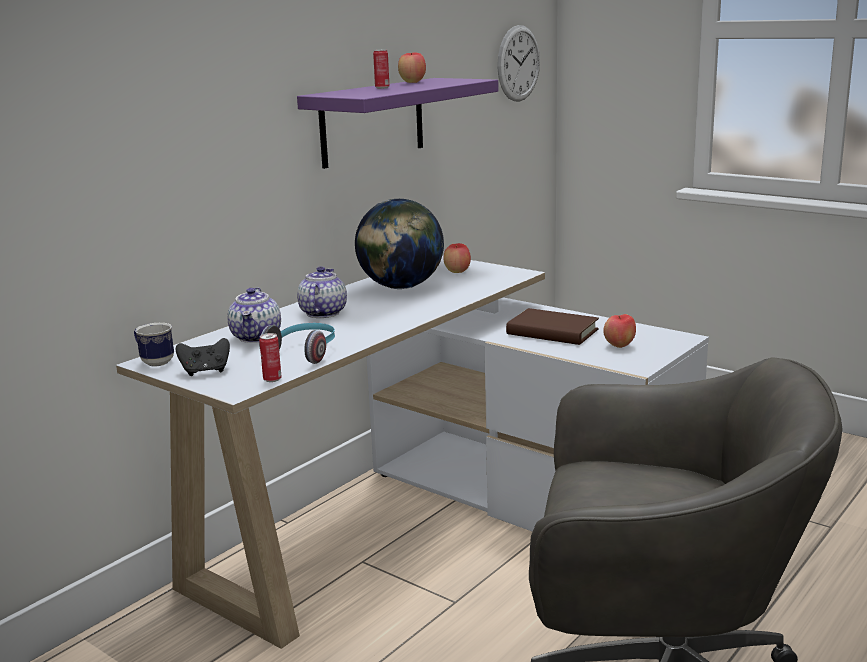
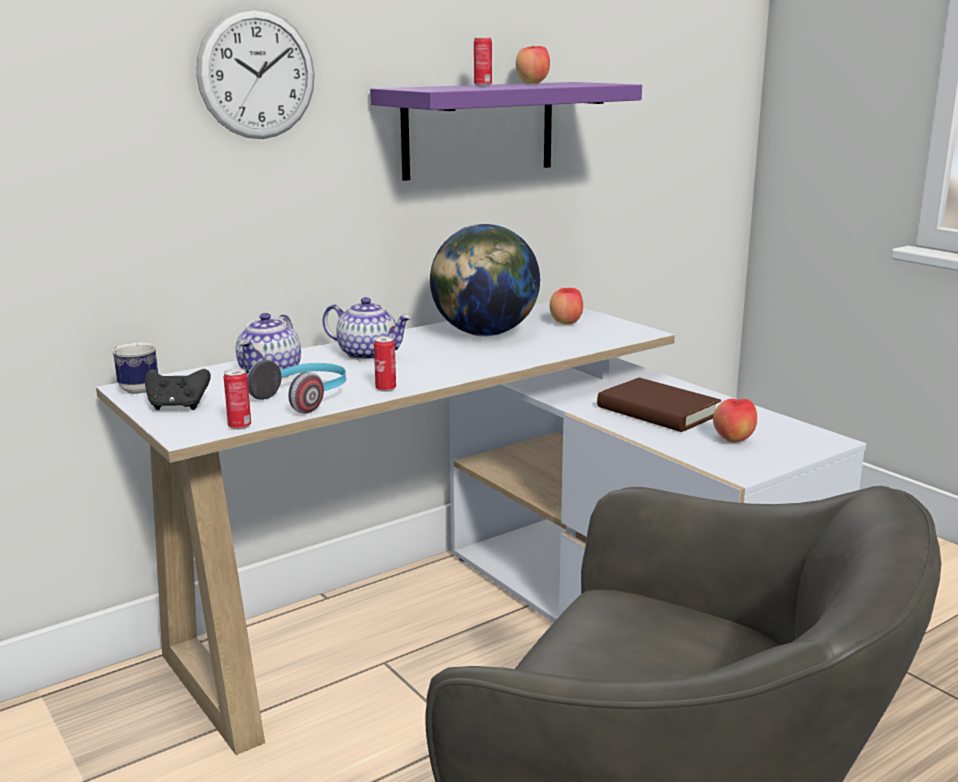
camera: 15 degrees right, 0 degrees up
teapot [297,266,347,318] -> teapot turned 90 degrees clockwise [323,297,411,361]
wall clock [497,25,540,102] -> wall clock moved to [196,7,315,139]
none -> can [374,336,396,392]

